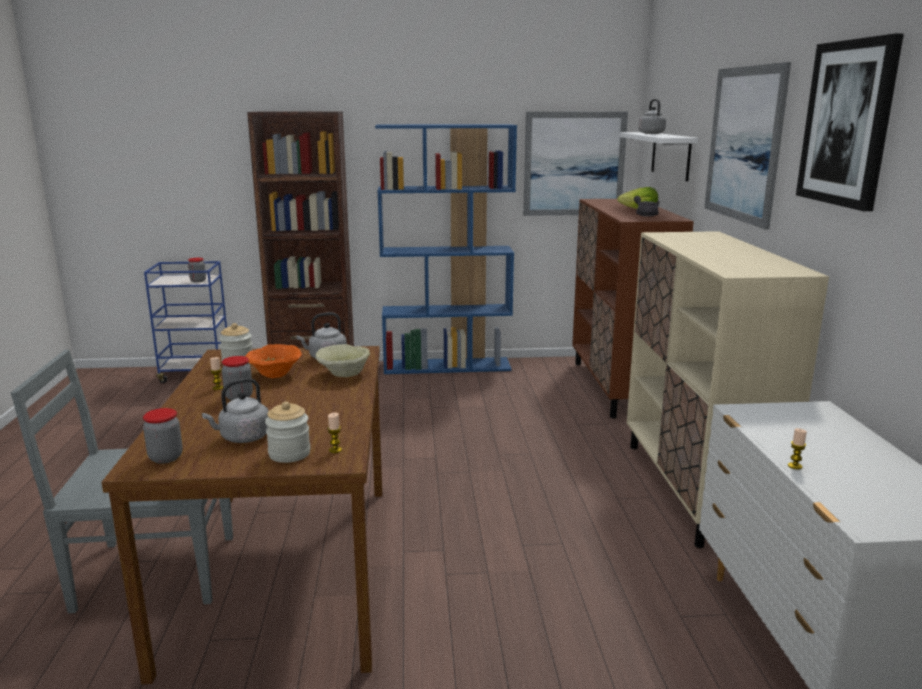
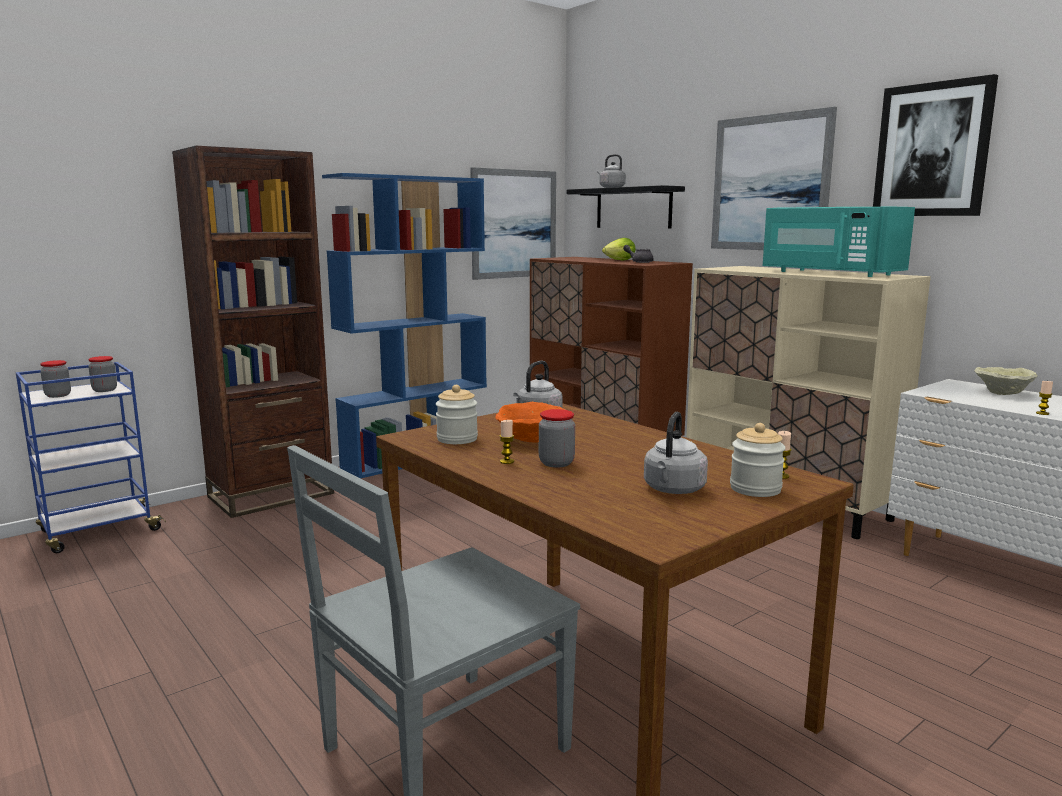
camera: 35 degrees left, 5 degrees down
jar [143,408,183,464] -> jar moved to [40,360,71,398]
beige bowl [316,344,370,377] -> beige bowl moved to [974,367,1038,395]
white shelf [620,132,698,181] -> black shelf [567,185,685,229]
none -> turquoise microwave [762,206,915,277]

